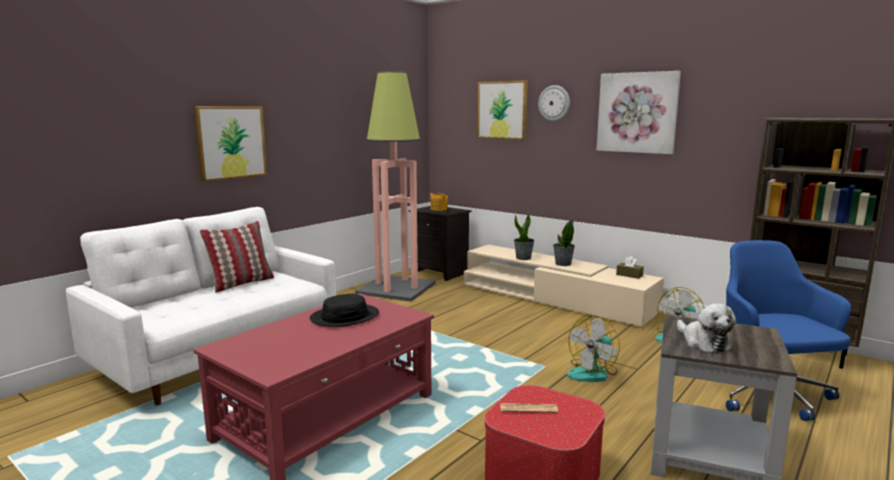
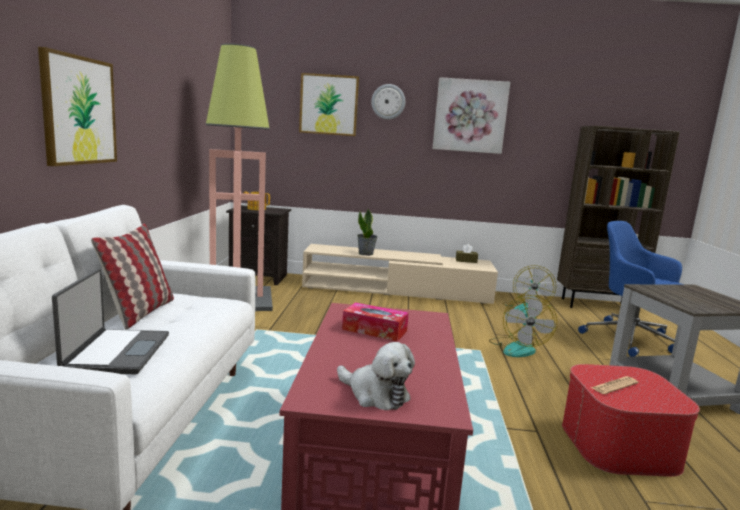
camera: 35 degrees left, 0 degrees up
black hat [310,294,379,327] -> tissue box [342,302,409,342]
potted plant [553,218,575,266] -> none
plush toy [677,303,736,353] -> plush toy moved to [337,342,415,410]
none -> laptop [52,269,169,374]

